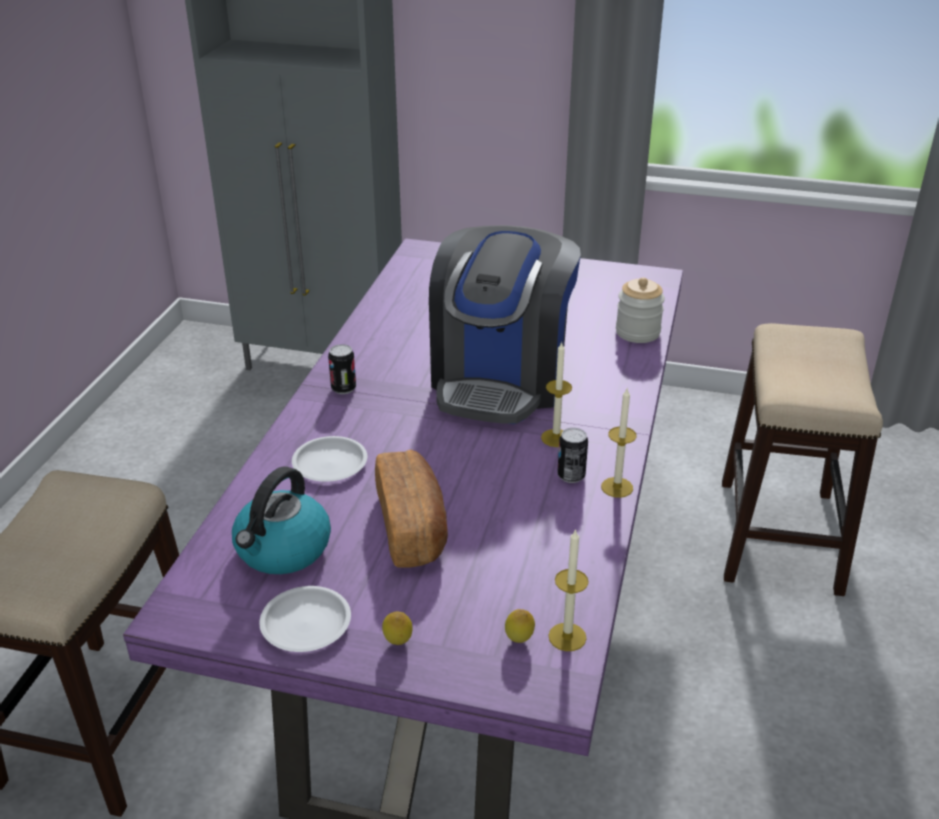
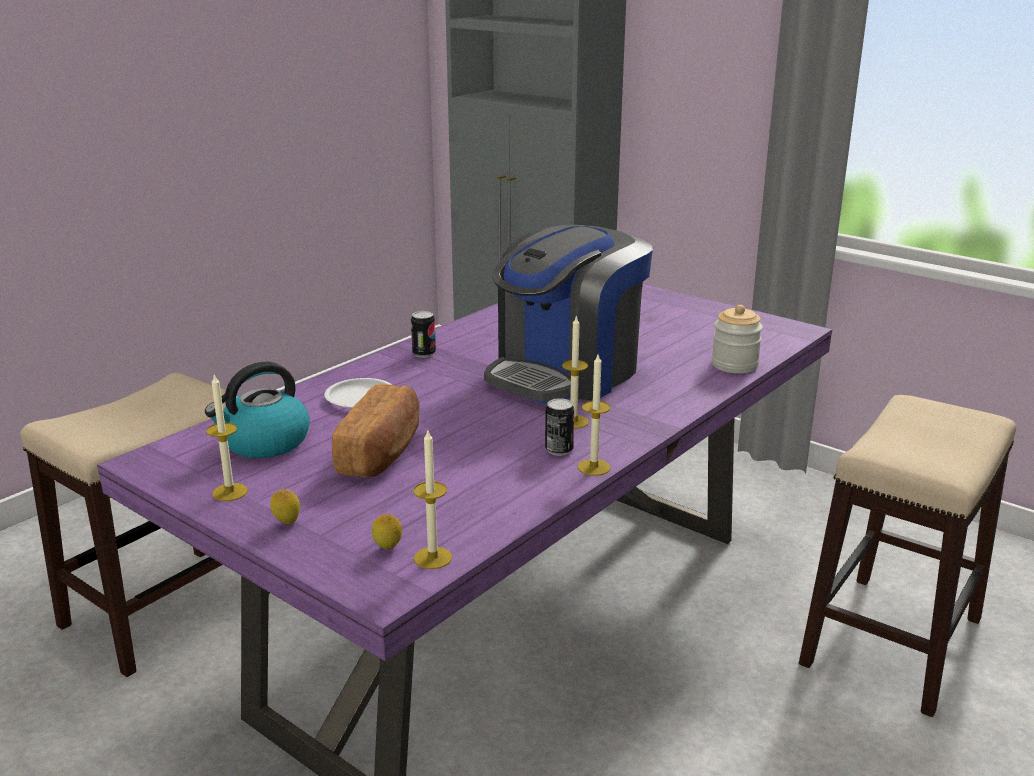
camera: 25 degrees right, 10 degrees down
white plate [259,586,351,652] -> candle [206,374,248,501]

